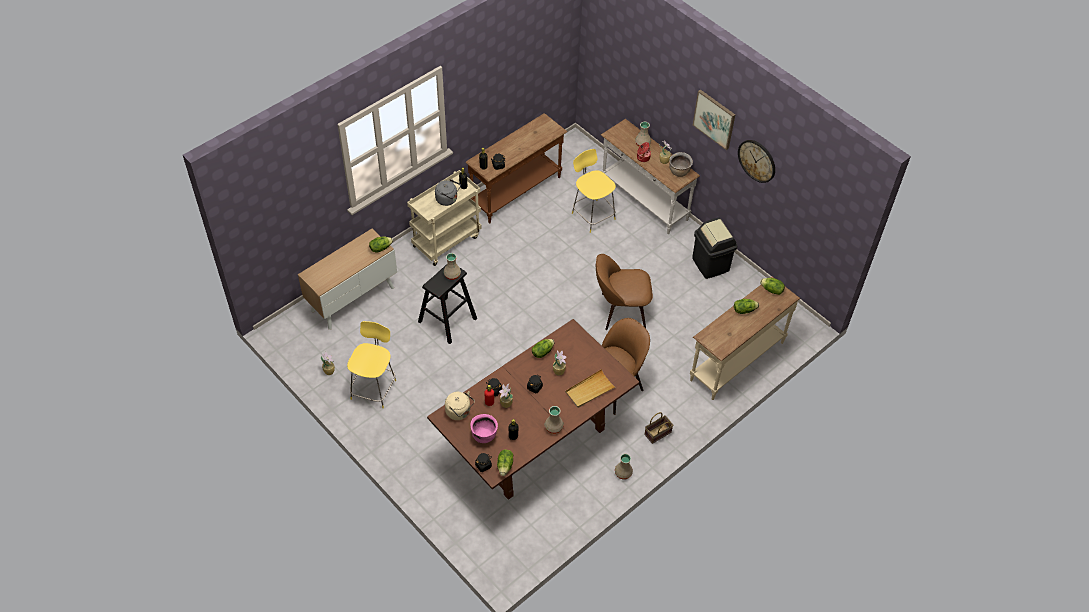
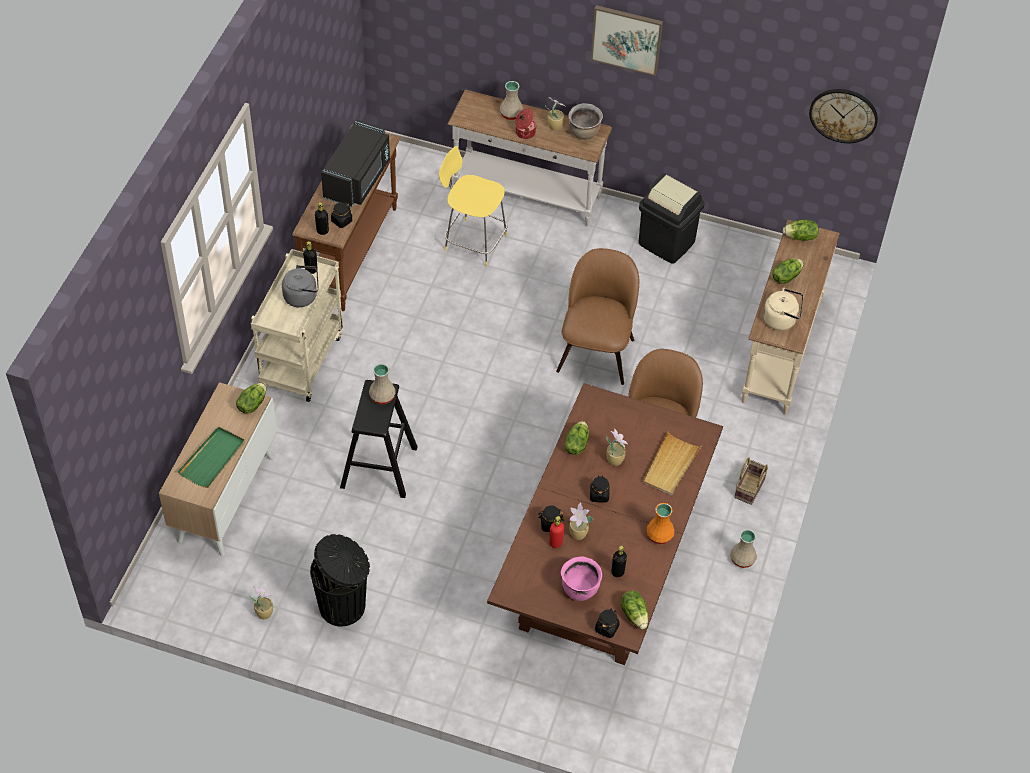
camera: 30 degrees left, 0 degrees up
yellow stool [347,321,396,409] -> black trash can [310,534,370,627]
beige kettle [445,391,475,420] -> beige kettle moved to [763,288,803,330]
beige vase [544,406,564,434] -> orange vase [646,503,675,544]
brown chair [596,254,653,330] -> brown chair turned 135 degrees clockwise [556,248,639,385]
wall clock [738,140,775,183] -> wall clock moved to [809,89,878,143]
none -> green tray [178,427,245,488]
none -> black microwave [321,120,390,207]

